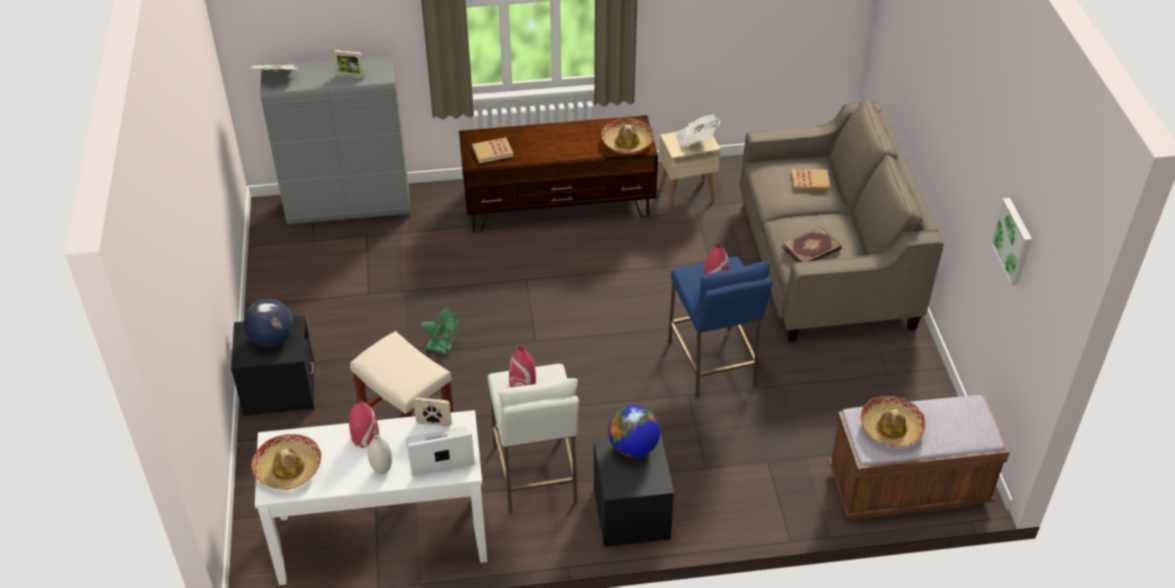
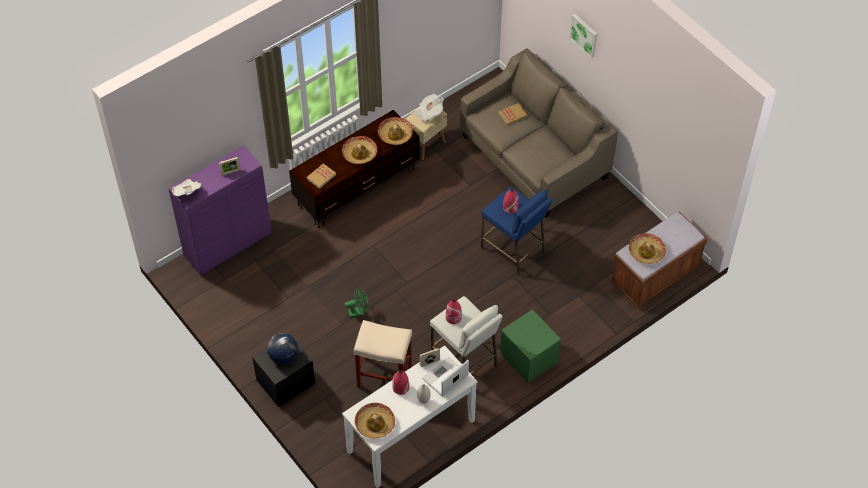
camera: 30 degrees left, 10 degrees up
grey cabinet [260,55,410,224] -> purple cabinet [168,145,272,276]
black nightstand [594,433,674,547] -> green nightstand [500,309,561,383]
globe [608,405,660,457] -> none
book [782,226,842,262] -> none
picture [990,198,1032,285] -> picture moved to [570,14,597,58]
none -> hat [342,136,377,164]

